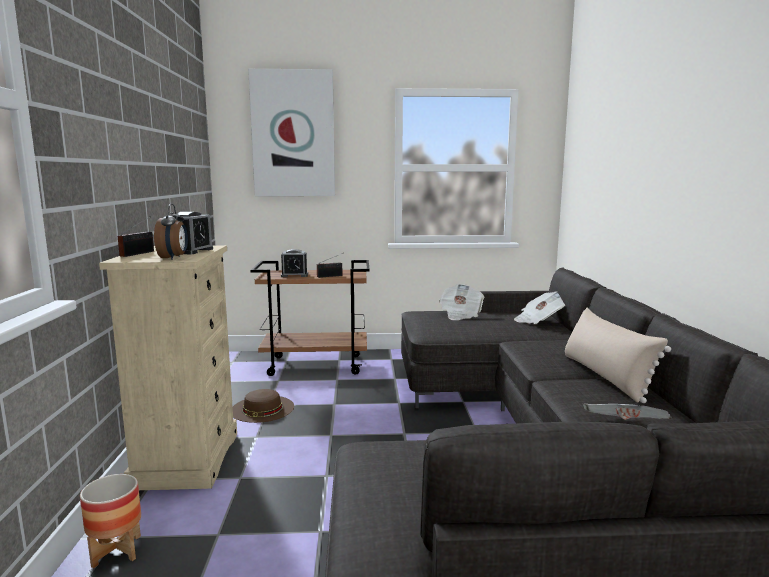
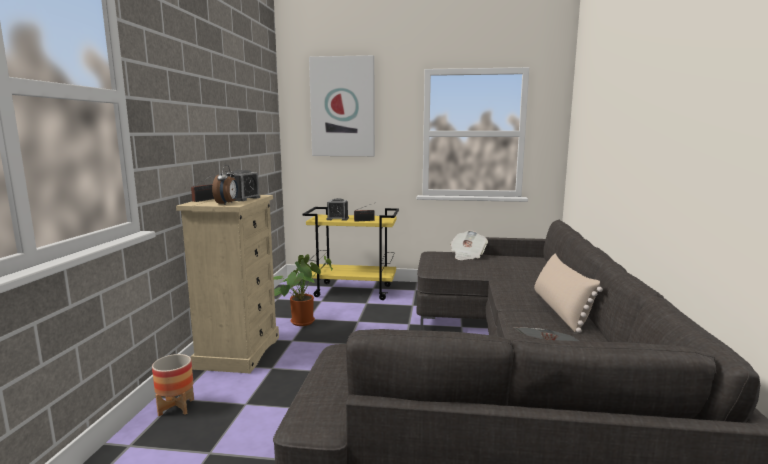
camera: 10 degrees right, 0 degrees up
brown hat [233,389,294,423] -> potted plant [274,254,333,326]
brown cart [250,260,370,376] -> yellow cart [303,207,399,300]
newspaper [514,292,565,324] -> none

